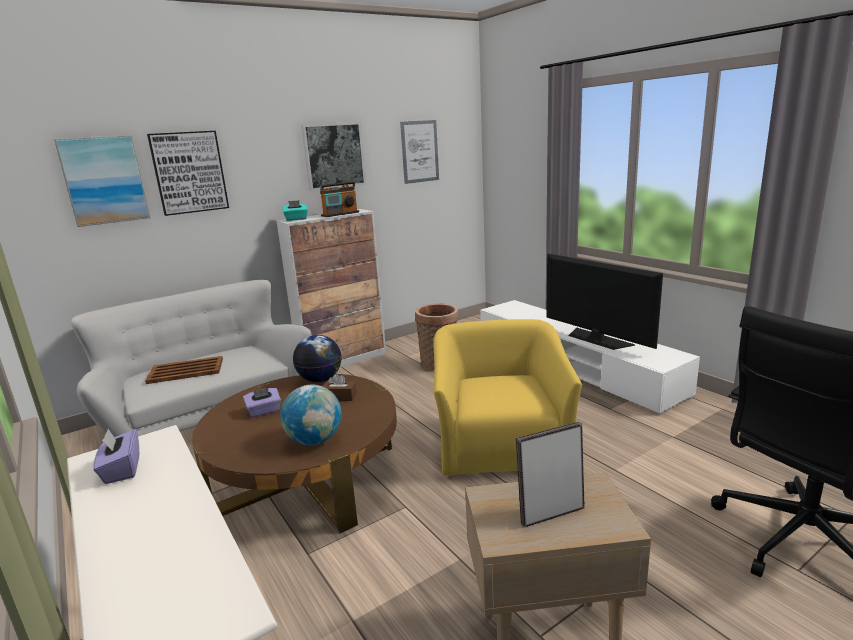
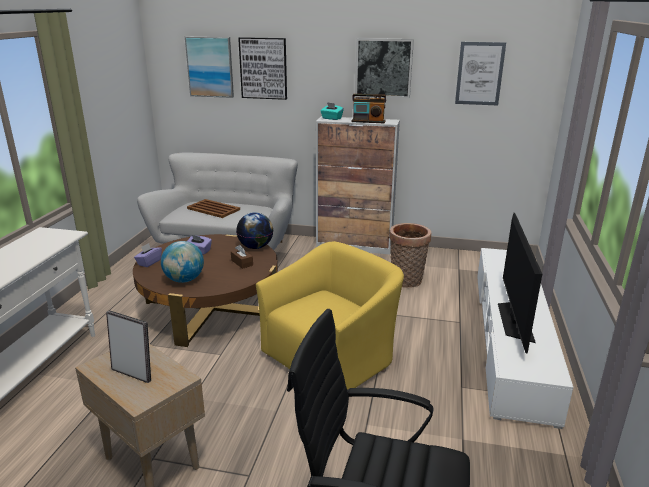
camera: 45 degrees right, 5 degrees up
purple tissue box [93,429,139,484] -> purple tissue box moved to [134,243,162,267]

